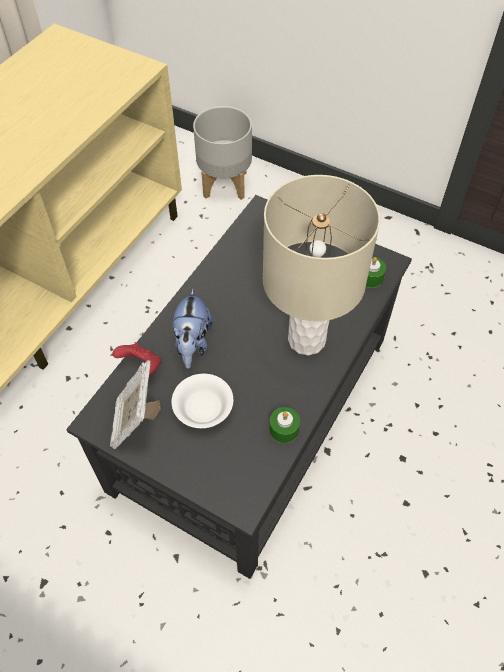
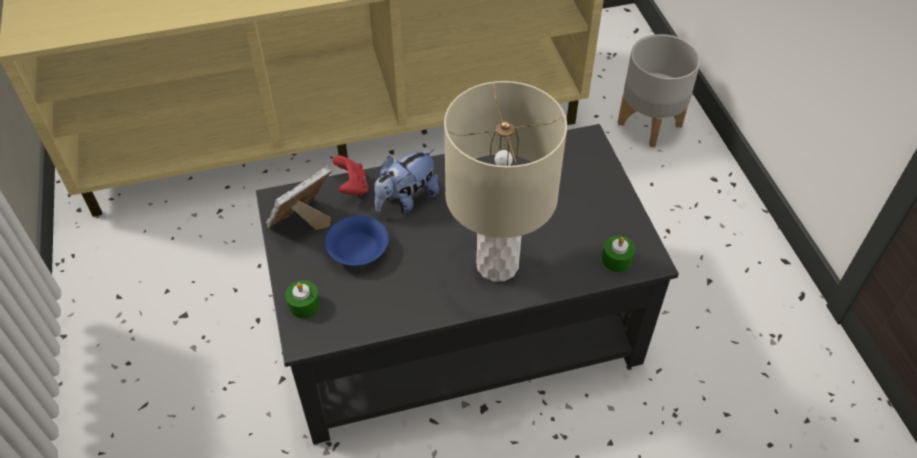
camera: 45 degrees right, 5 degrees down
white bowl [172,374,233,428] -> blue bowl [325,215,389,266]
green candle [269,407,300,443] -> green candle moved to [285,280,320,319]

